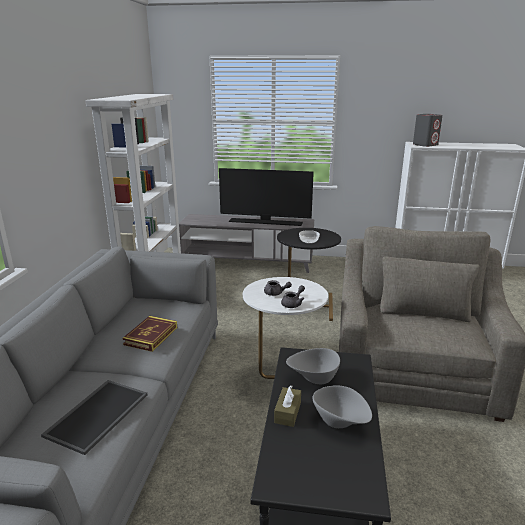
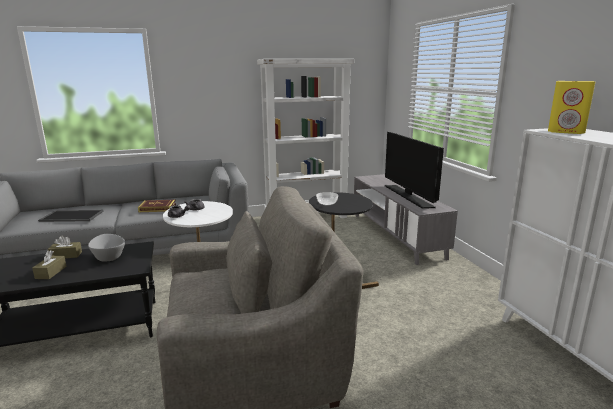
camera: 65 degrees right, 5 degrees down
grey bowl [312,385,372,428] -> brown tissue box [32,250,66,279]
grey speaker [413,114,443,147] -> yellow speaker [548,81,595,134]

